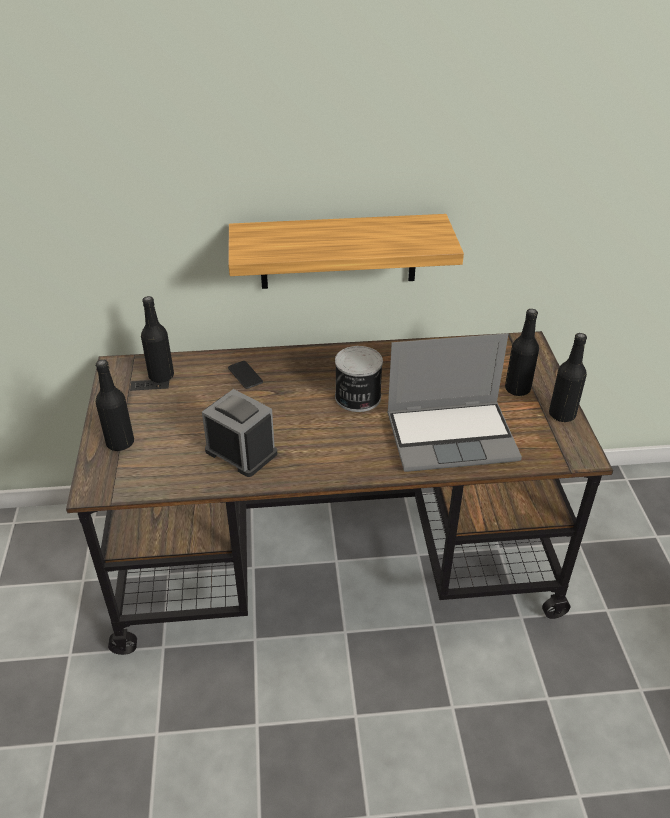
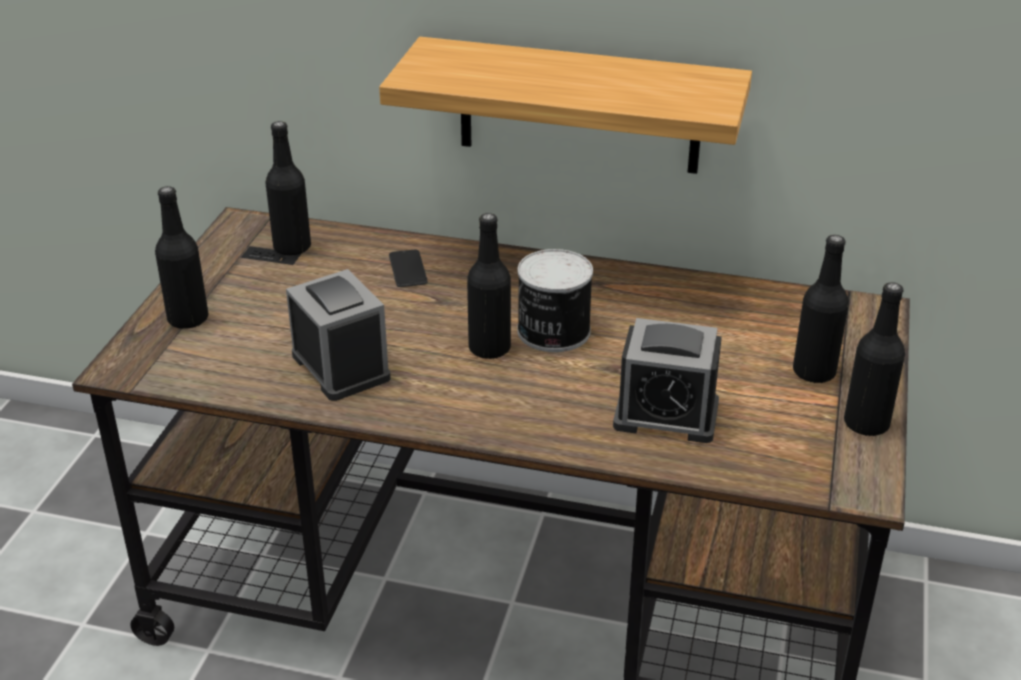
camera: 20 degrees right, 5 degrees down
laptop [387,333,522,472] -> alarm clock [613,318,722,443]
none -> black bottle [467,213,511,359]

